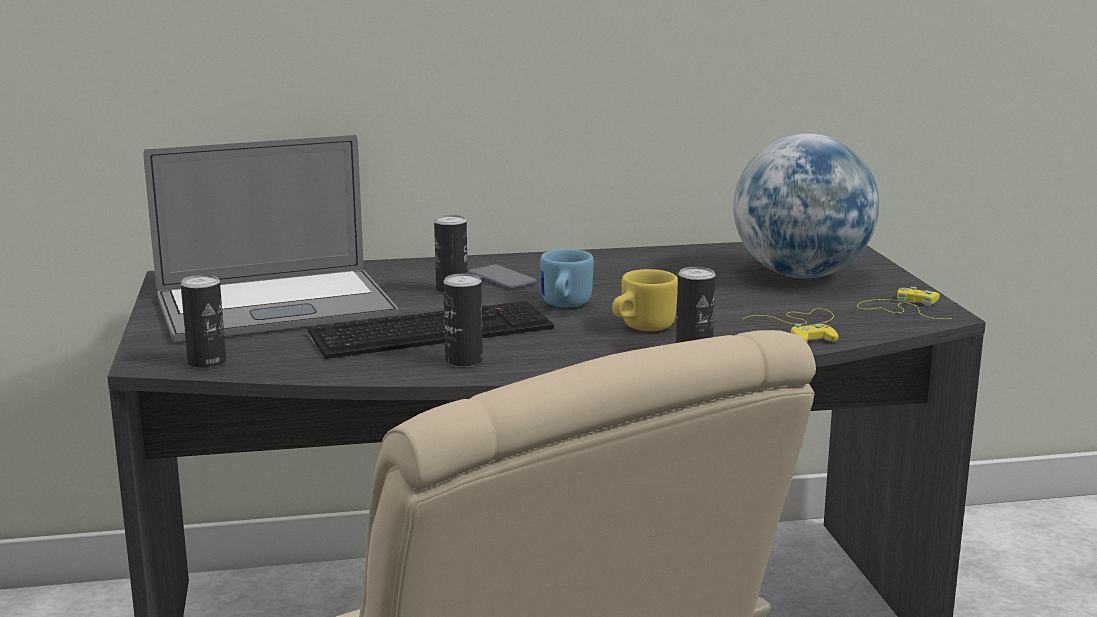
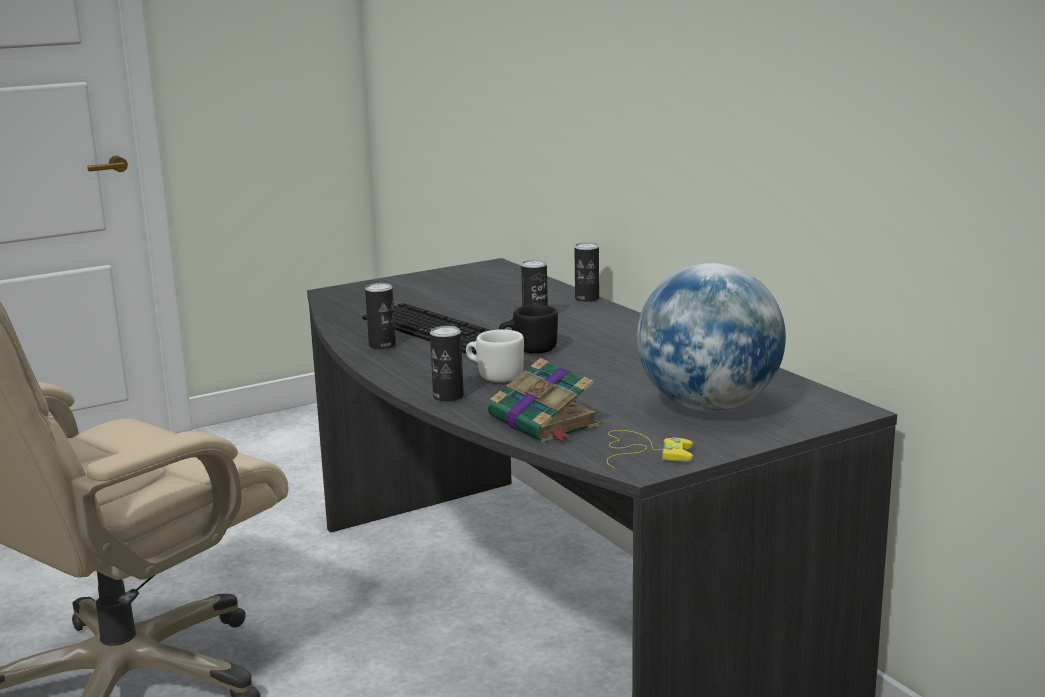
camera: 70 degrees right, 0 degrees up
laptop [144,135,398,342] -> none
can [181,275,226,368] -> can moved to [574,242,599,302]
phone [469,264,537,289] -> none
blue mug [540,249,594,307] -> black mug [499,305,558,354]
yellow mug [612,269,678,331] -> white mug [466,329,524,382]
yellow game controller [742,309,838,343] -> book [488,358,600,442]

